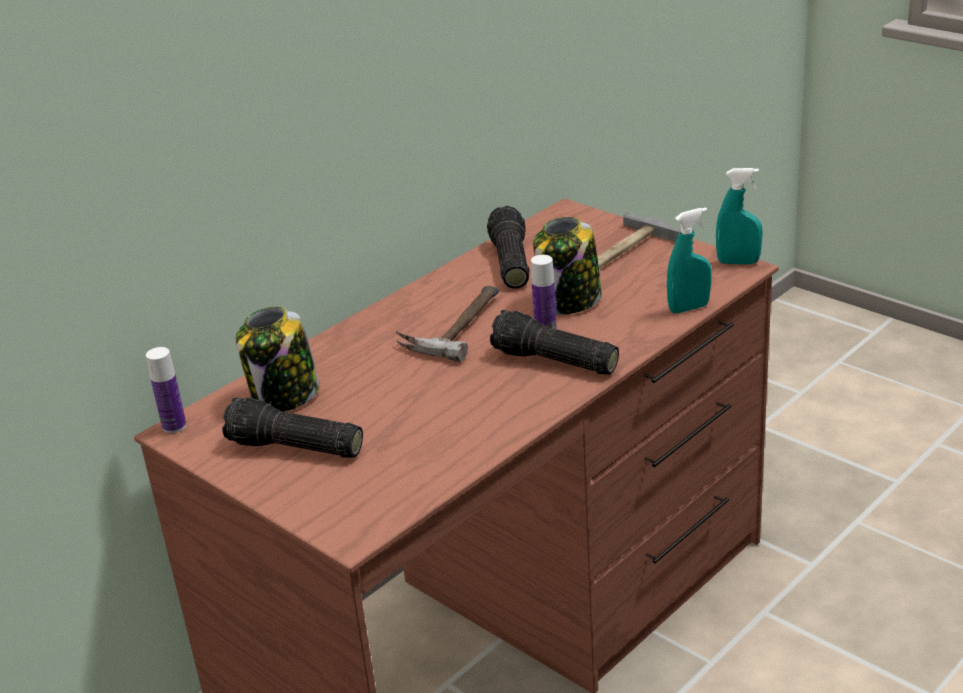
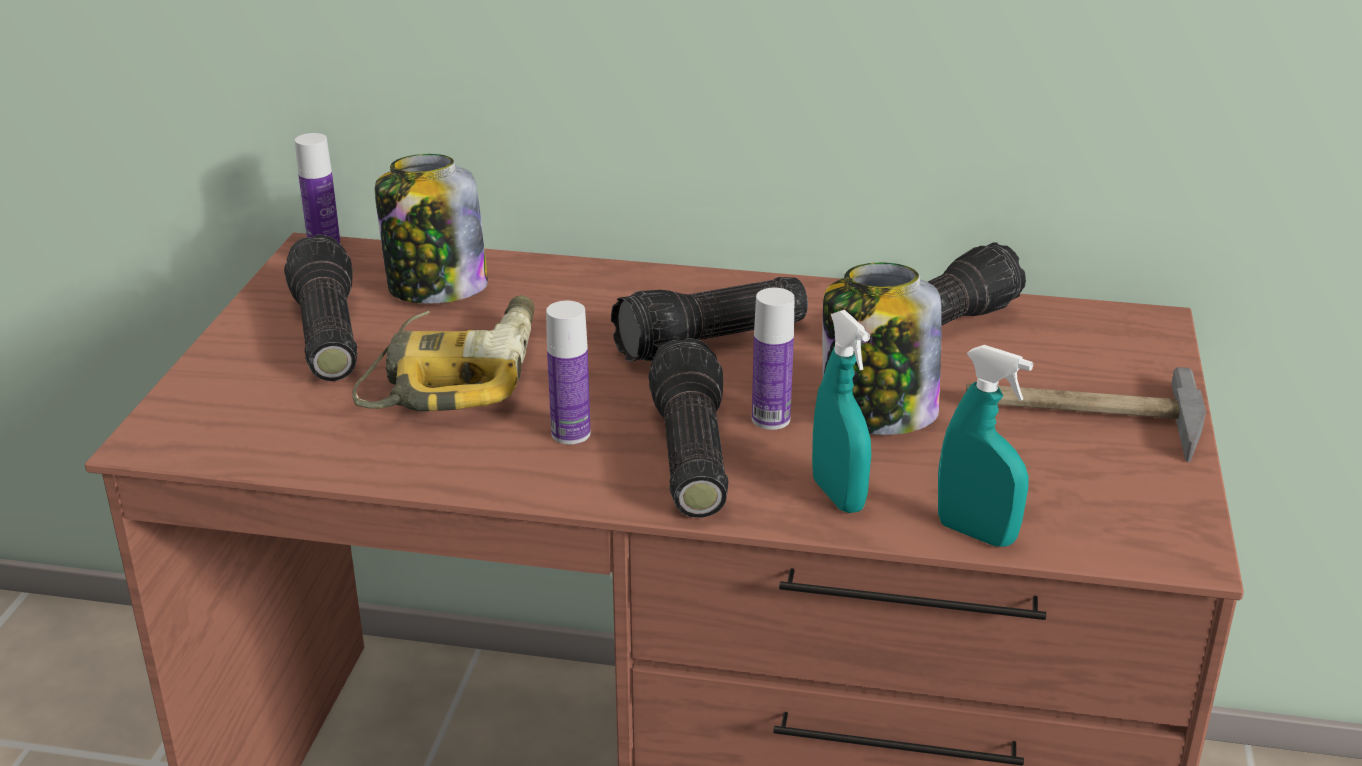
camera: 55 degrees right, 0 degrees up
hammer [396,286,499,362] -> flashlight [611,277,808,361]
turquoise spray bottle [716,168,763,264] -> turquoise spray bottle moved to [812,310,871,513]
none -> power drill [352,295,535,411]
none -> bottle [546,301,590,445]

